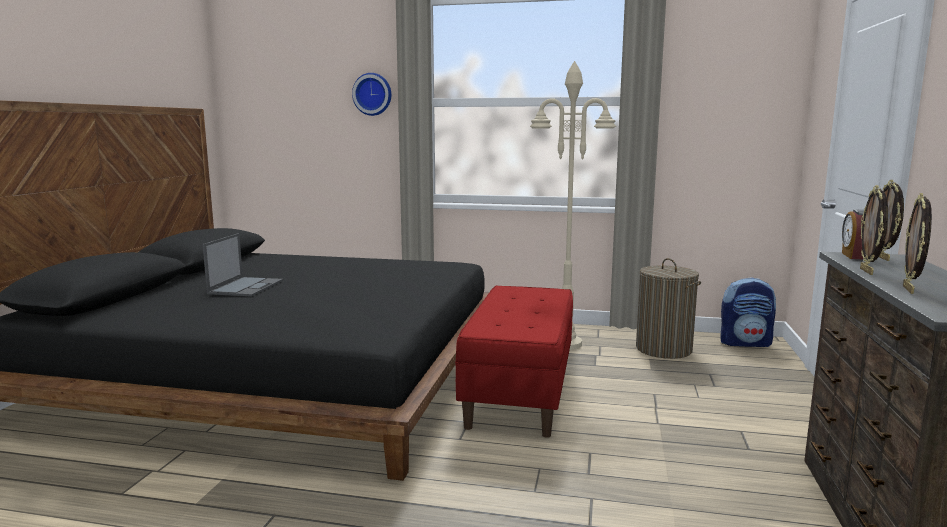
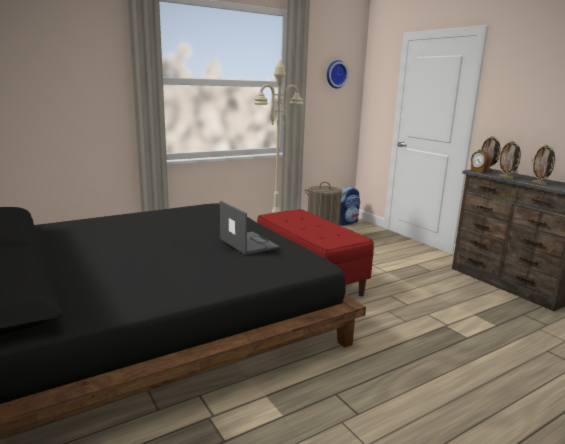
camera: 45 degrees left, 5 degrees up
laptop [202,233,283,297] -> laptop moved to [220,201,280,255]
wall clock [352,73,391,116] -> wall clock moved to [327,60,349,89]

